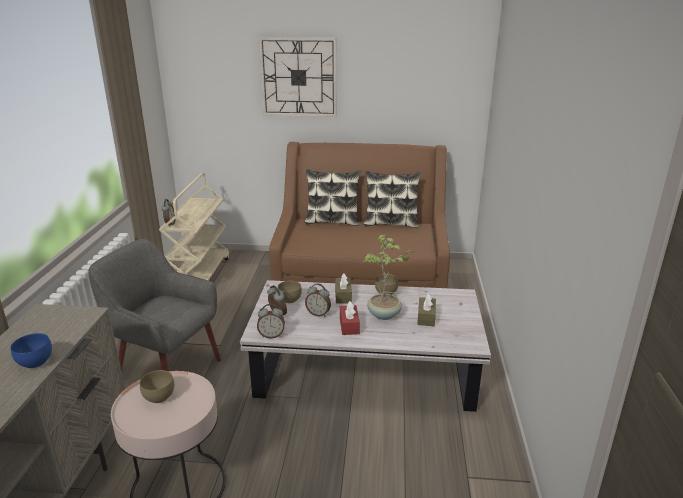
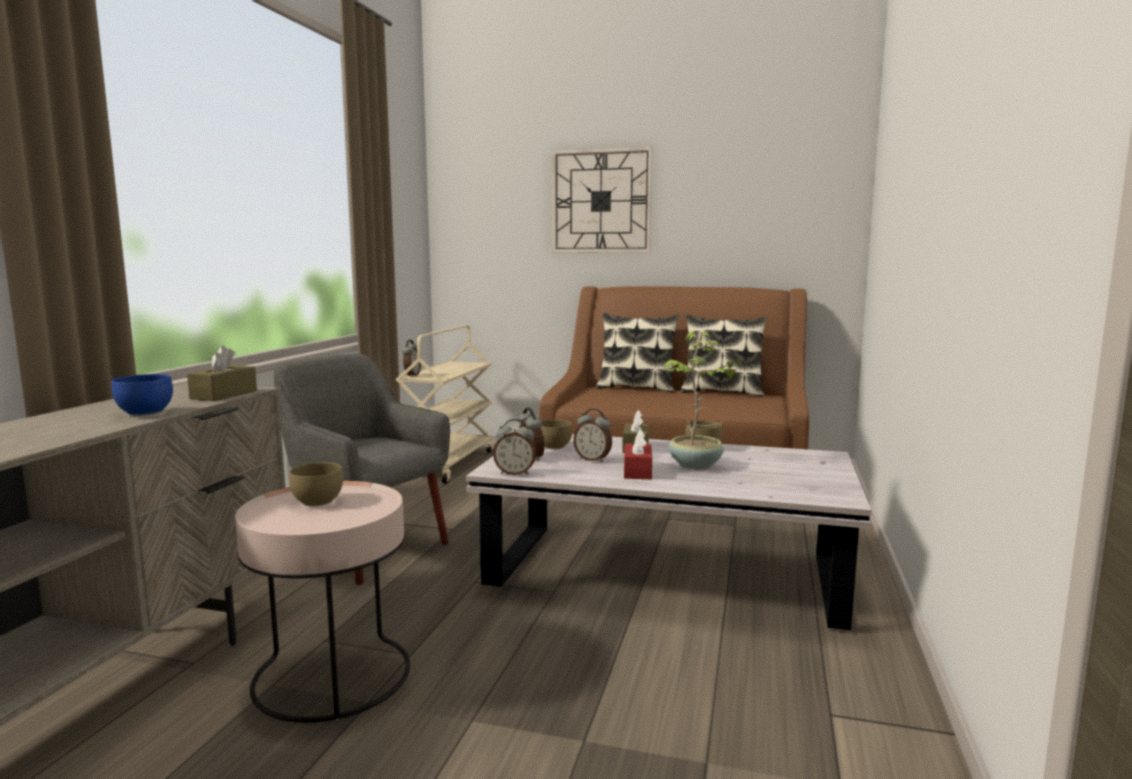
camera: 10 degrees right, 15 degrees down
brown tissue box [417,293,436,326] -> brown tissue box moved to [187,346,257,401]

